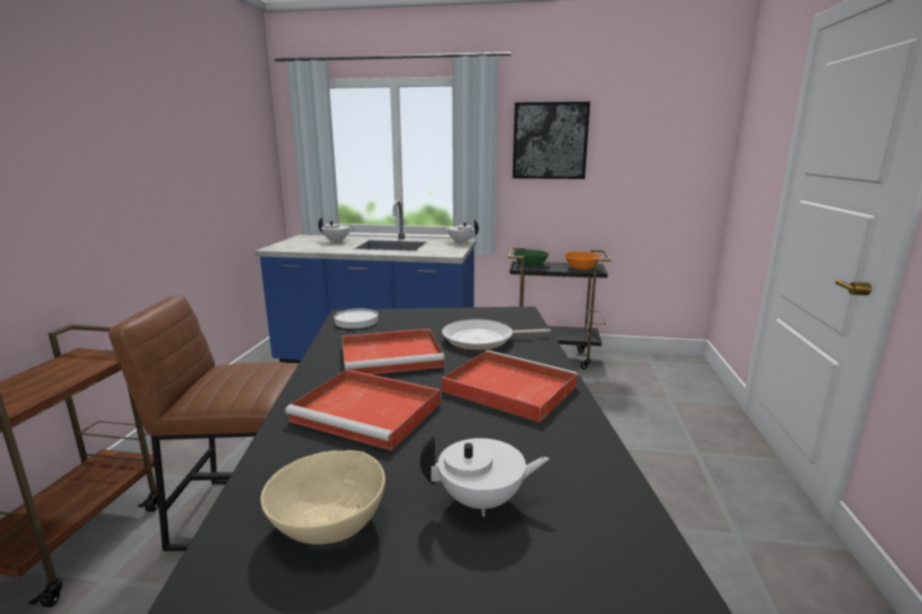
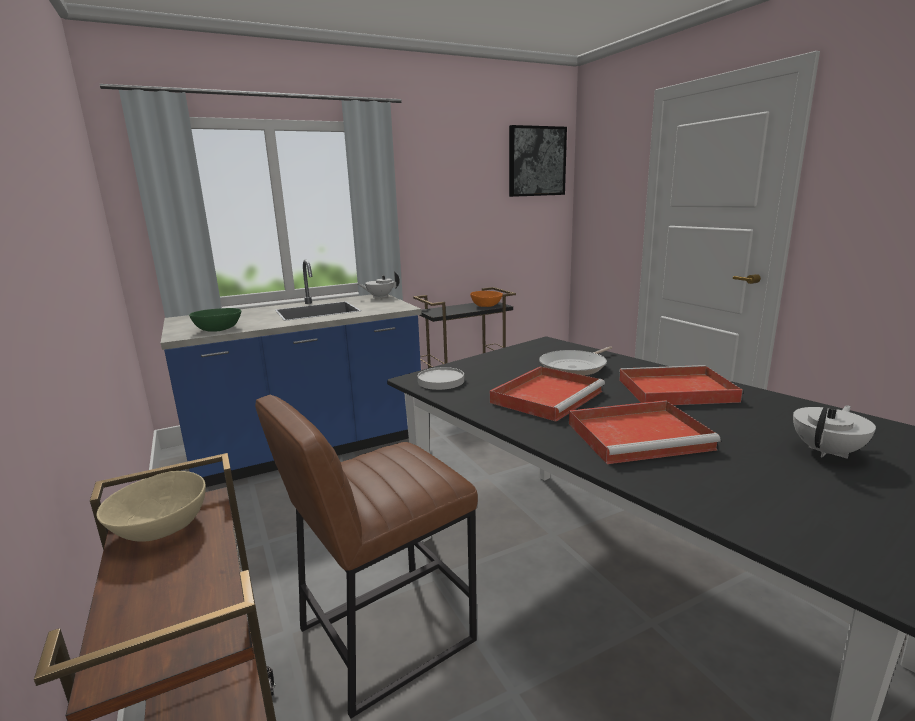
camera: 35 degrees left, 0 degrees up
beige bowl [261,450,385,544] -> beige bowl moved to [96,471,206,542]
white teapot [318,218,355,243] -> none
picture [513,102,590,179] -> picture moved to [509,125,567,197]
green bowl [514,250,549,267] -> green bowl moved to [189,308,241,332]

